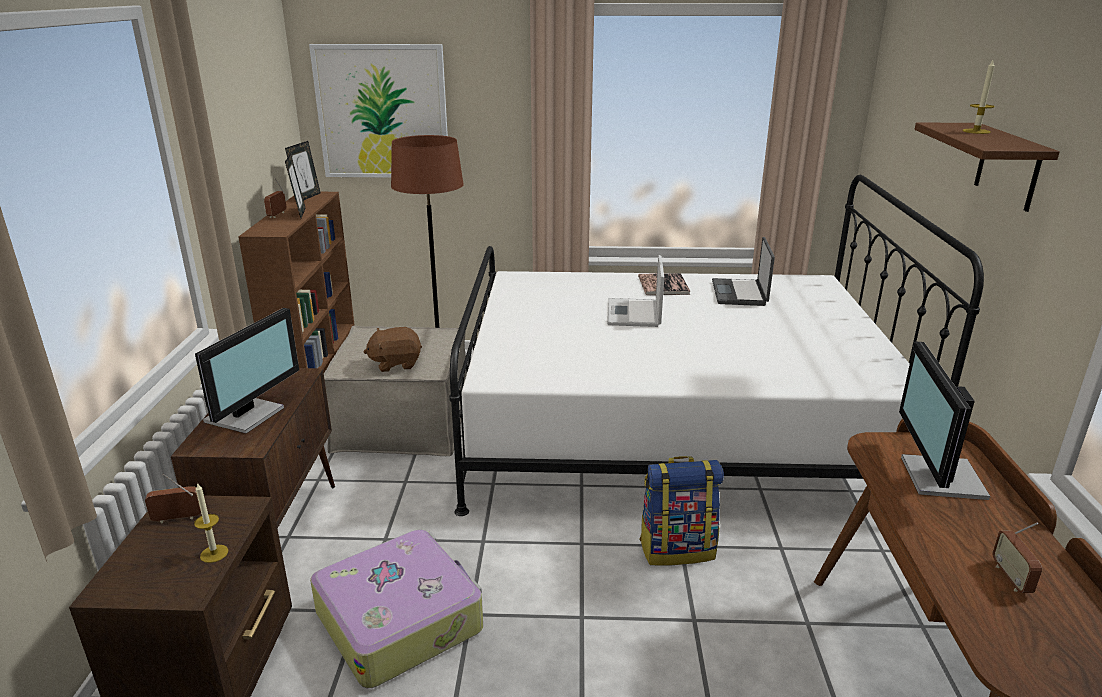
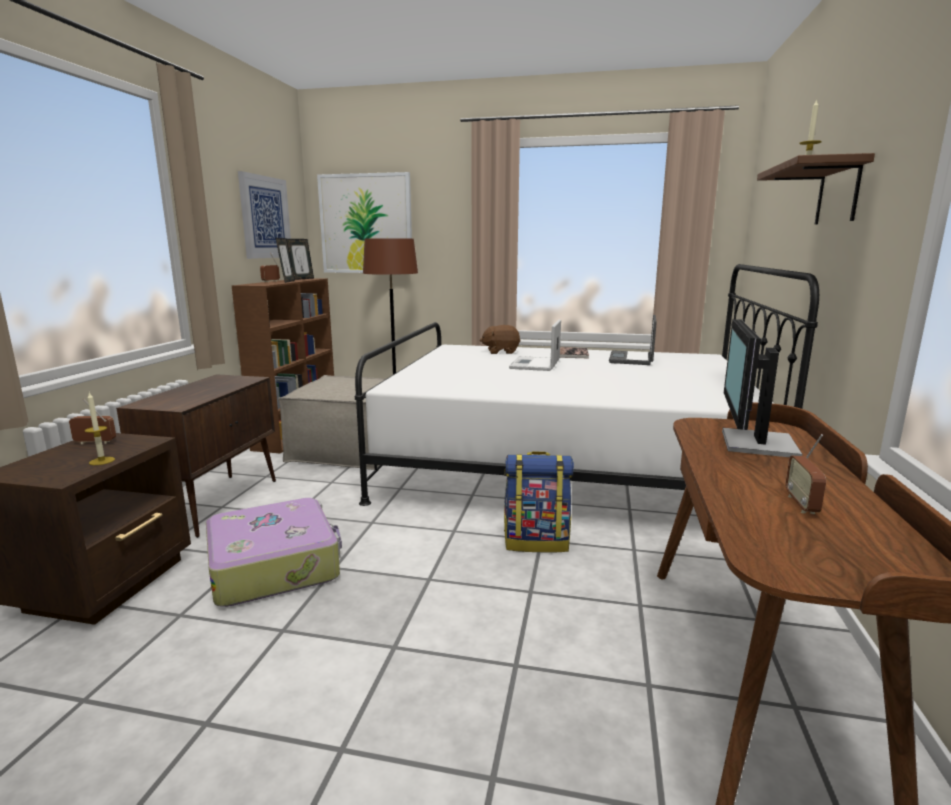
camera: 10 degrees right, 10 degrees down
monitor [195,308,299,433] -> none
brown plush toy [364,327,422,372] -> brown plush toy moved to [480,325,521,354]
none -> picture [238,171,291,259]

